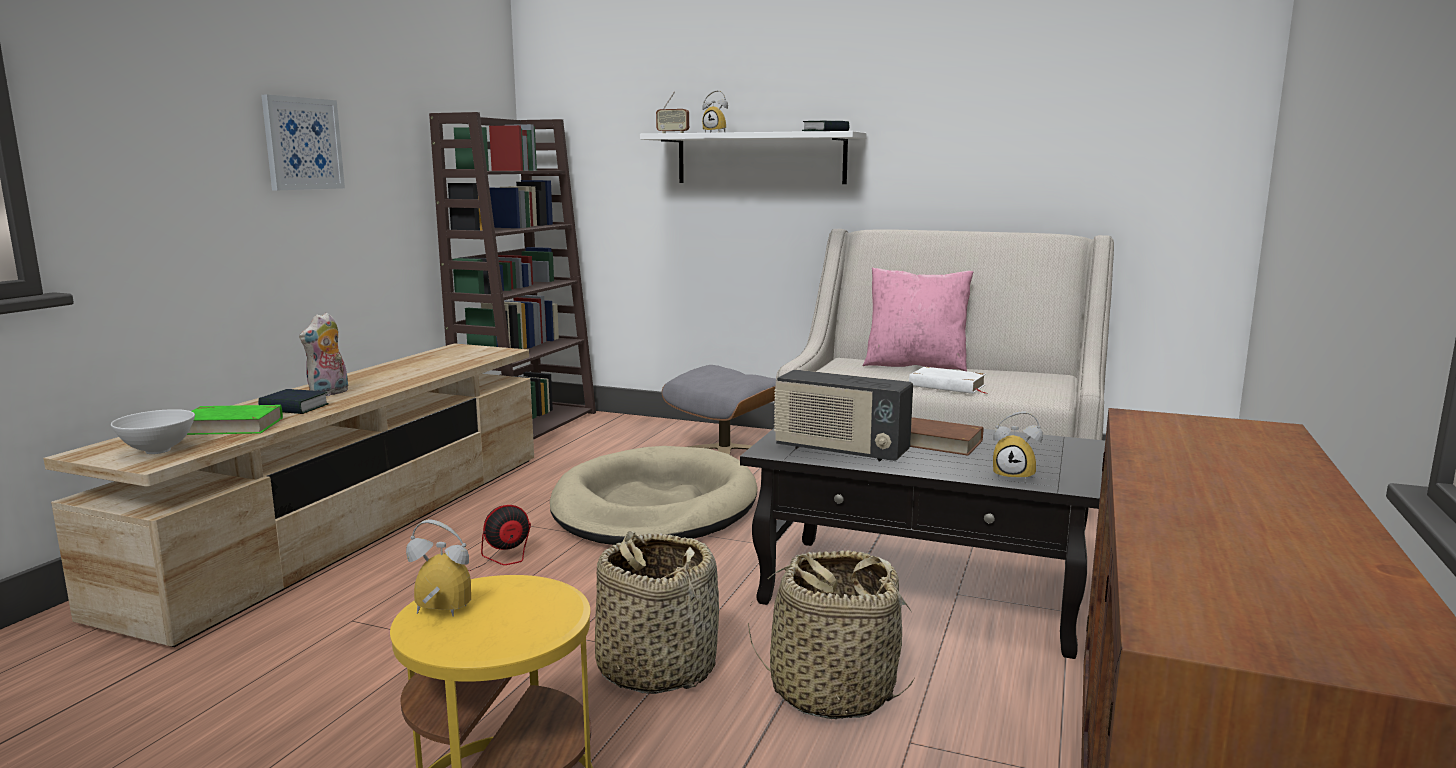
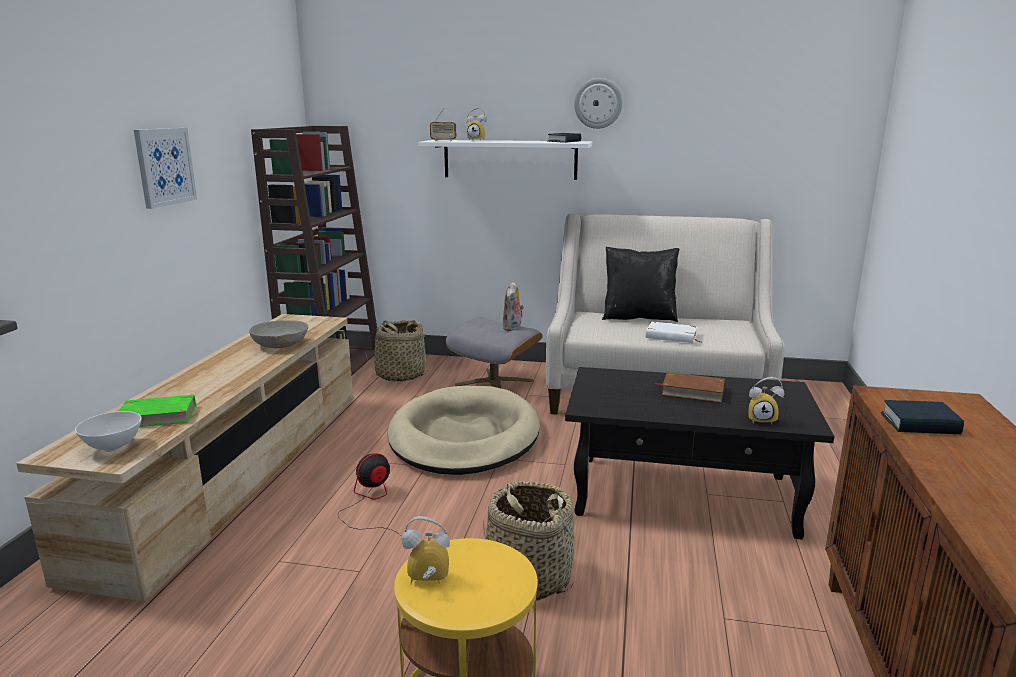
camera: 10 degrees left, 5 degrees up
book [258,389,329,414] -> book moved to [881,400,964,434]
plush toy [299,312,348,396] -> plush toy moved to [503,281,524,331]
basket [748,550,914,720] -> basket moved to [366,320,431,382]
radio [774,369,913,462] -> none
pink pillow [863,268,973,371] -> black pillow [602,247,679,322]
none -> grey bowl [249,320,308,348]
none -> wall clock [574,78,623,129]

